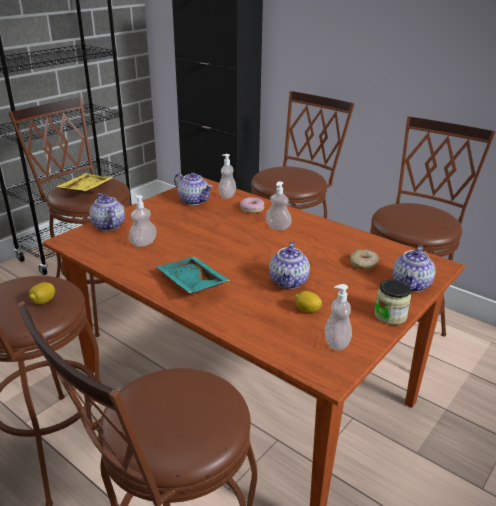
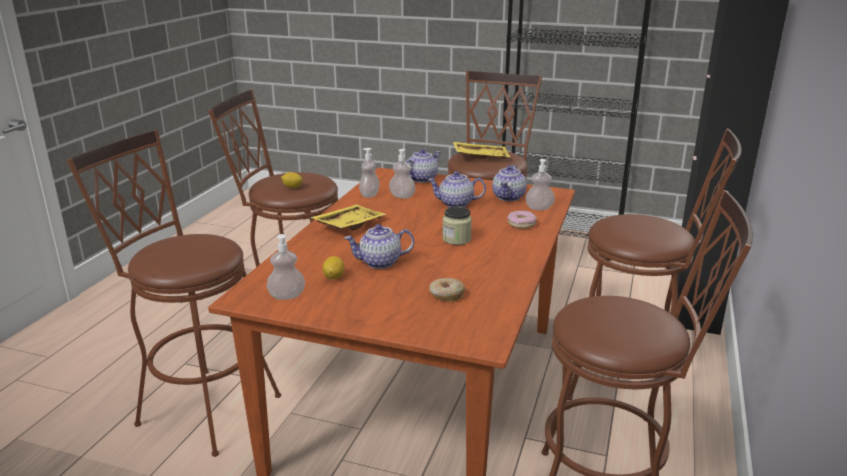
camera: 70 degrees right, 5 degrees down
turquoise tray [156,257,230,293] -> yellow tray [310,204,387,231]
soap dispenser [266,181,292,230] -> soap dispenser moved to [359,148,380,198]
jar [374,279,411,325] -> jar moved to [442,206,472,245]
teapot [393,245,435,292] -> teapot moved to [428,171,486,207]

